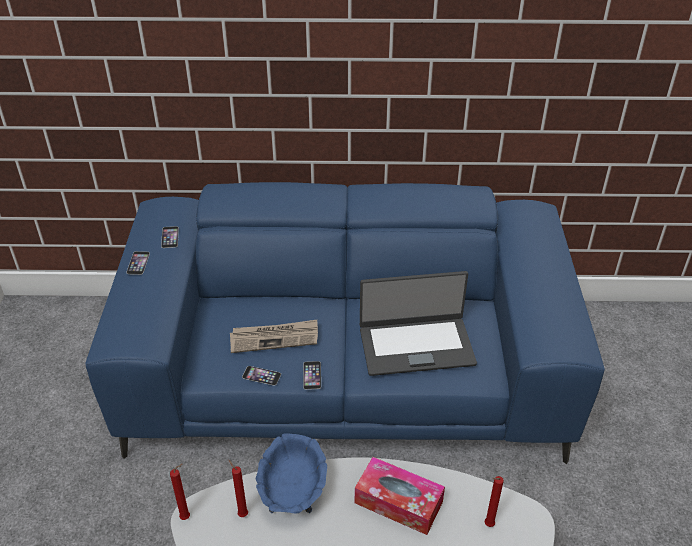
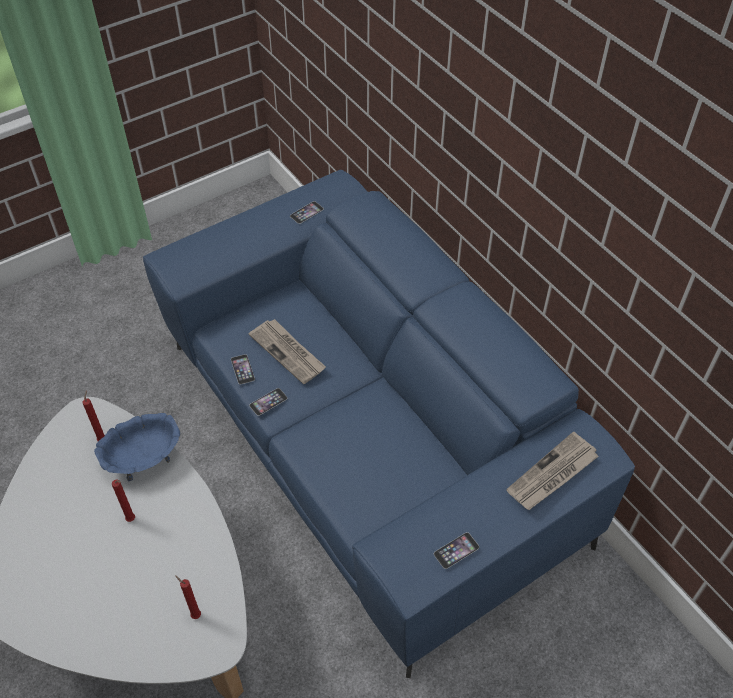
camera: 55 degrees right, 10 degrees up
phone [126,251,150,275] -> phone moved to [434,532,479,569]
red candle [170,464,190,520] -> red candle moved to [112,480,135,522]
tissue box [355,457,445,535] -> none
laptop [360,271,477,376] -> none
none -> newspaper [506,432,599,510]

